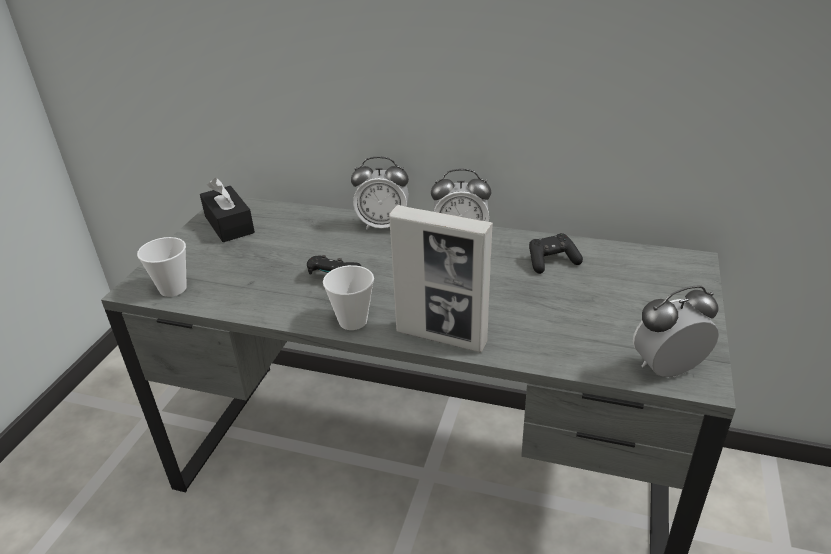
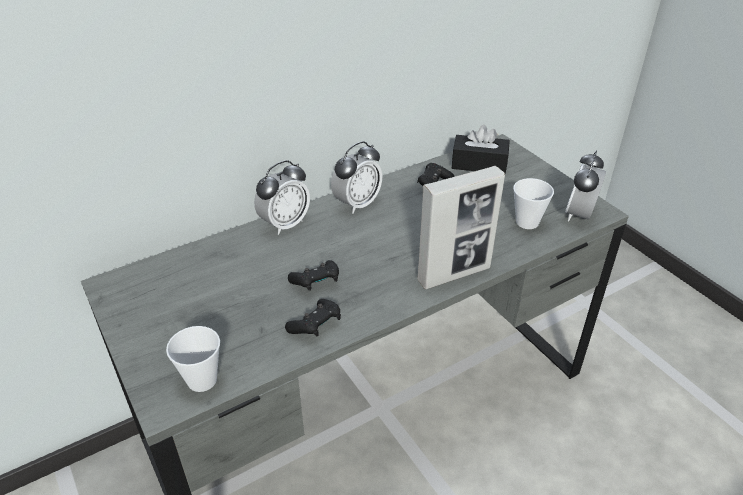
camera: 50 degrees left, 5 degrees up
black tissue box [200,178,255,242] -> black tissue box moved to [452,125,510,174]
cup [323,265,374,330] -> cup moved to [513,178,554,229]
none -> black game controller [285,299,341,336]

